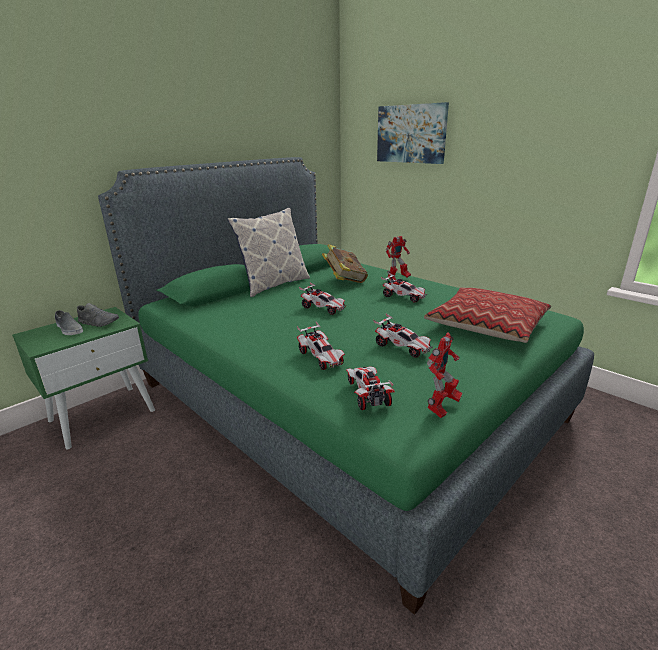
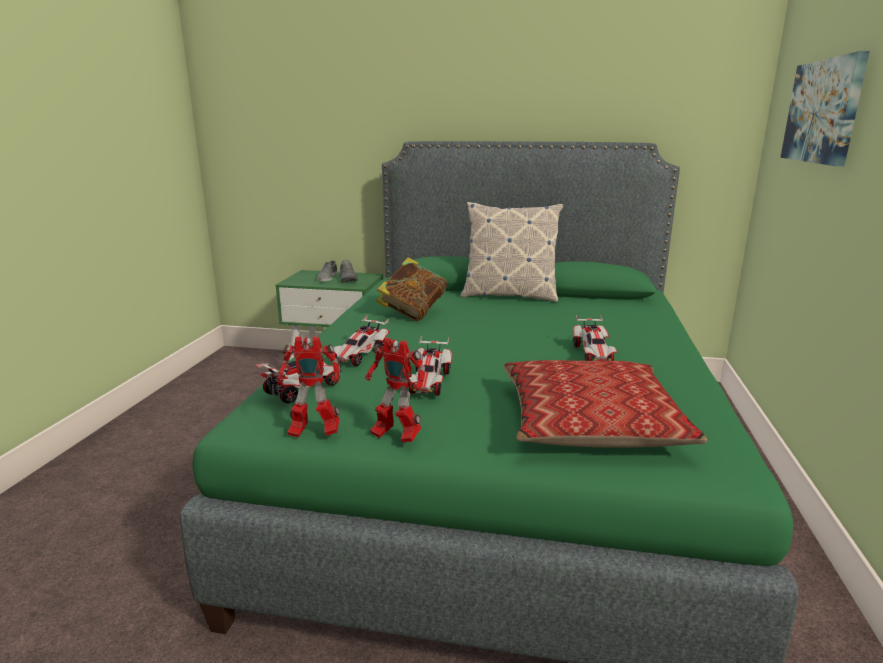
camera: 55 degrees right, 5 degrees down
toy car [299,282,346,315] -> none
book [322,244,368,283] -> book moved to [376,257,447,321]
toy robot [386,236,411,280] -> toy robot moved to [365,338,426,443]

